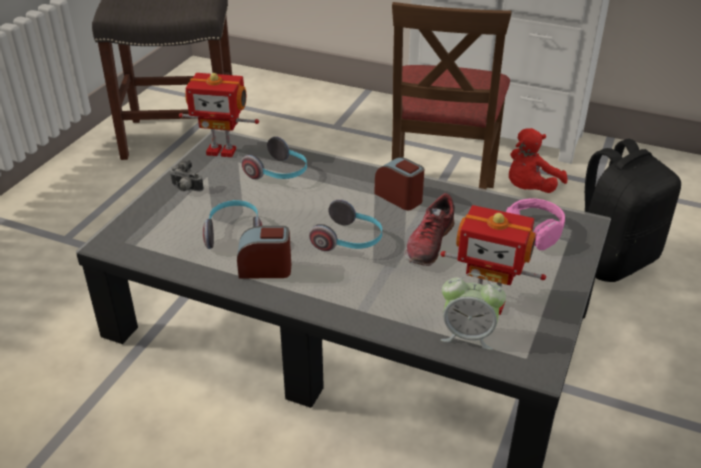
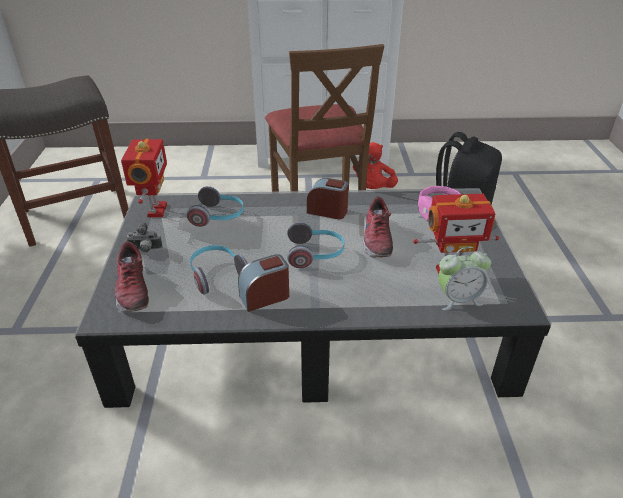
camera: 25 degrees left, 0 degrees up
toy robot [179,73,259,157] -> toy robot turned 75 degrees counterclockwise [121,138,167,217]
none -> shoe [115,241,149,313]

